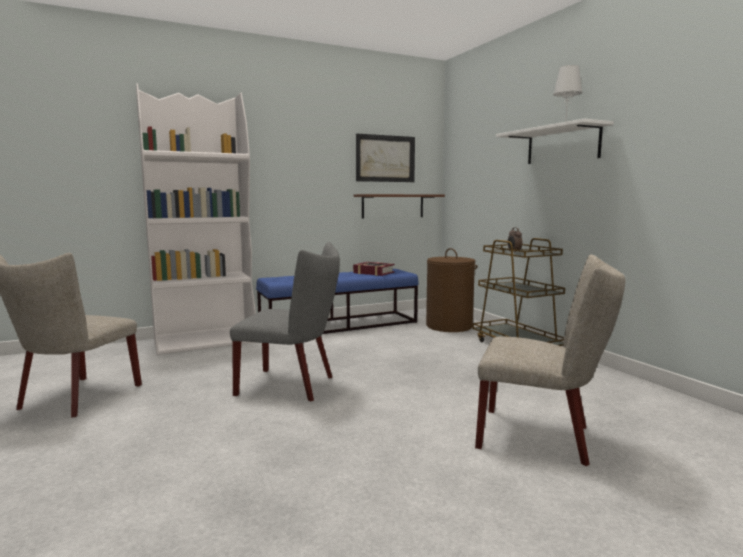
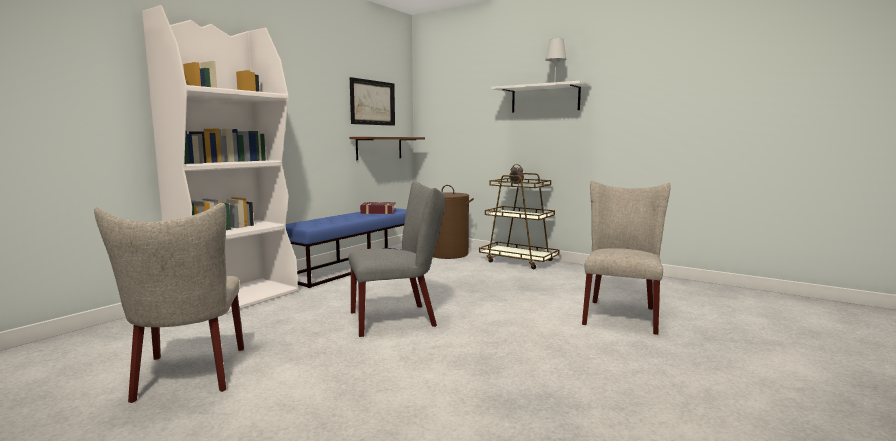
camera: 30 degrees left, 0 degrees up
beige chair [475,255,626,466] -> beige chair turned 60 degrees counterclockwise [582,181,671,335]

